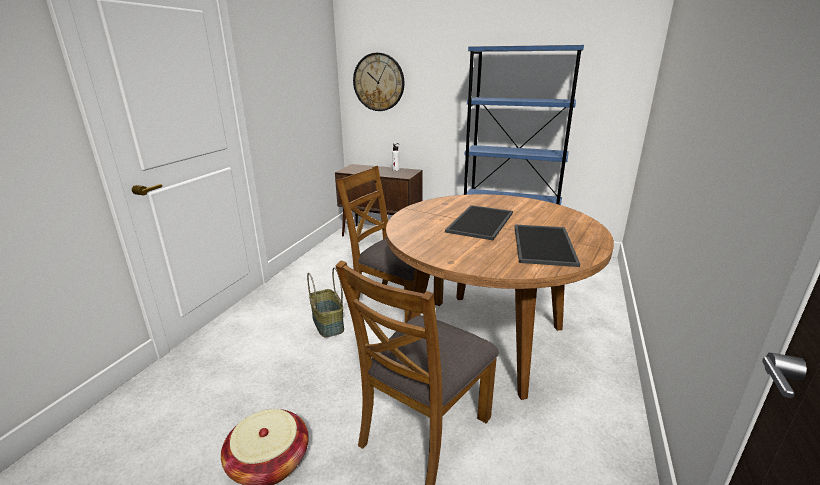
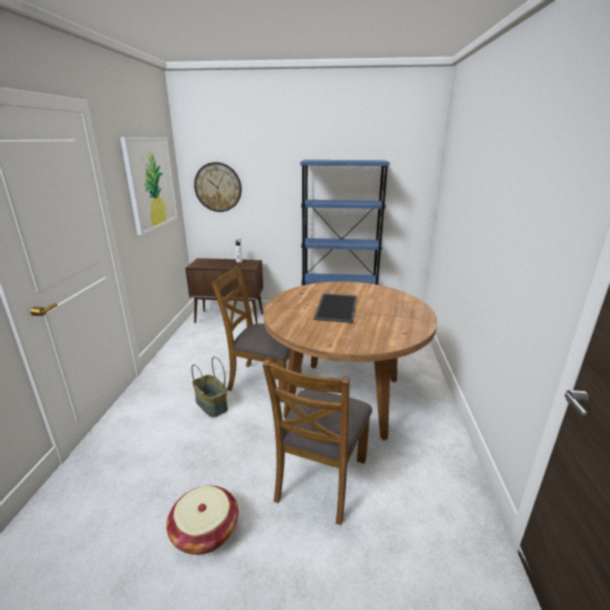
camera: 15 degrees left, 0 degrees up
tray [515,224,580,267] -> none
none -> picture [120,137,178,235]

